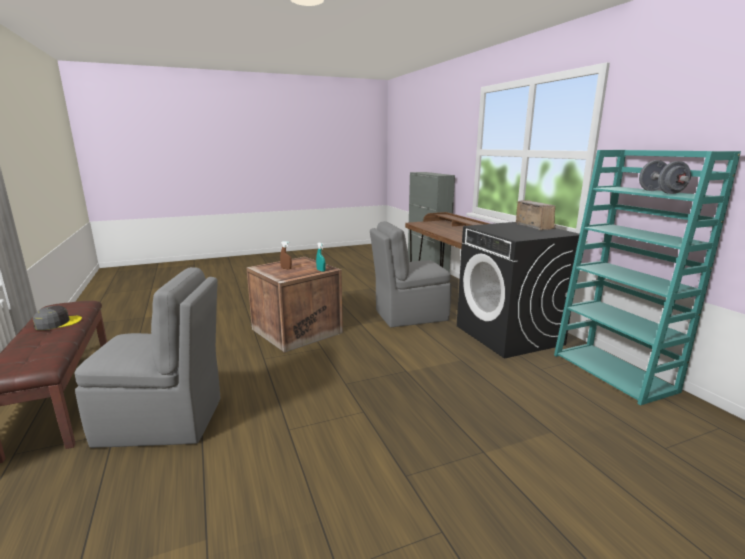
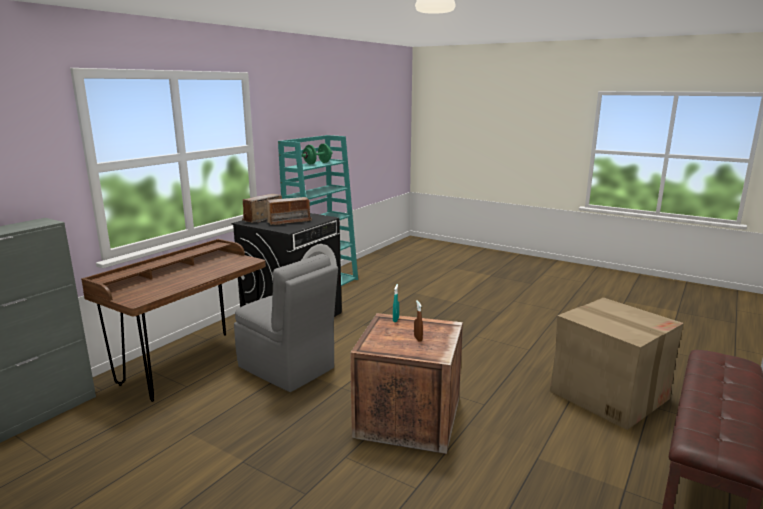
camera: 125 degrees left, 0 degrees up
grey cap [33,306,82,330] -> none
grey chair [74,267,221,448] -> cardboard box [550,298,684,430]
grey dumbbell [639,160,691,194] -> green dumbbell [301,144,333,165]
none -> radio [267,197,312,225]

